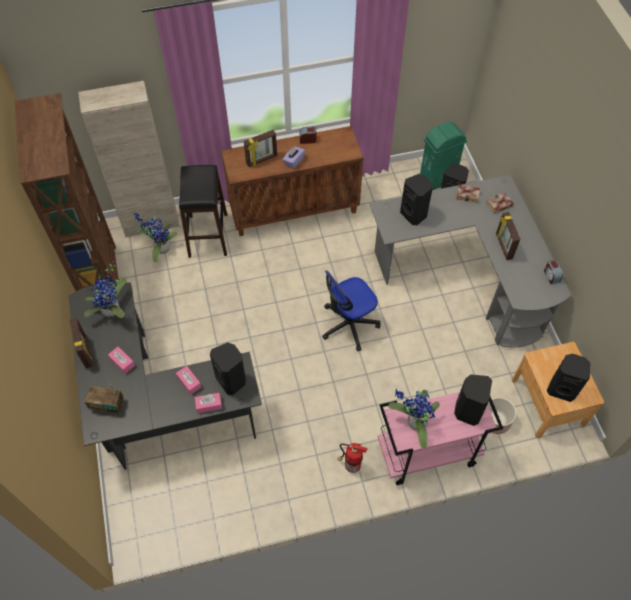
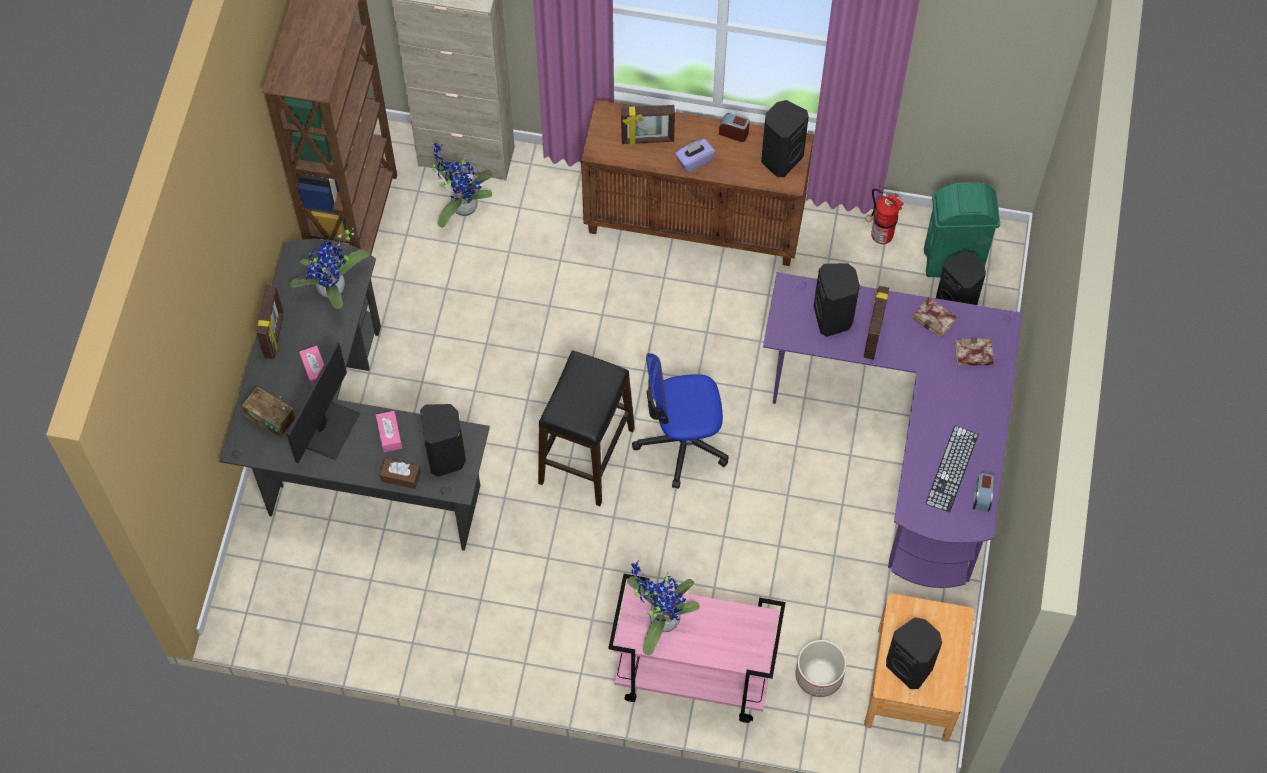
camera: 25 degrees right, 5 degrees up
black stool [179,165,227,258] -> black stool moved to [538,350,635,506]
pink tissue box [195,393,222,413] -> brown tissue box [379,458,421,489]
fire extinguisher [337,443,367,473] -> fire extinguisher moved to [865,189,904,244]
grey desk [369,175,571,348] -> purple desk [763,272,1023,588]
black speaker [454,374,492,426] -> black speaker moved to [761,100,809,177]
picture frame [496,212,520,260] -> picture frame moved to [864,286,889,360]
none -> monitor [287,342,360,463]
none -> keyboard [925,425,979,513]

